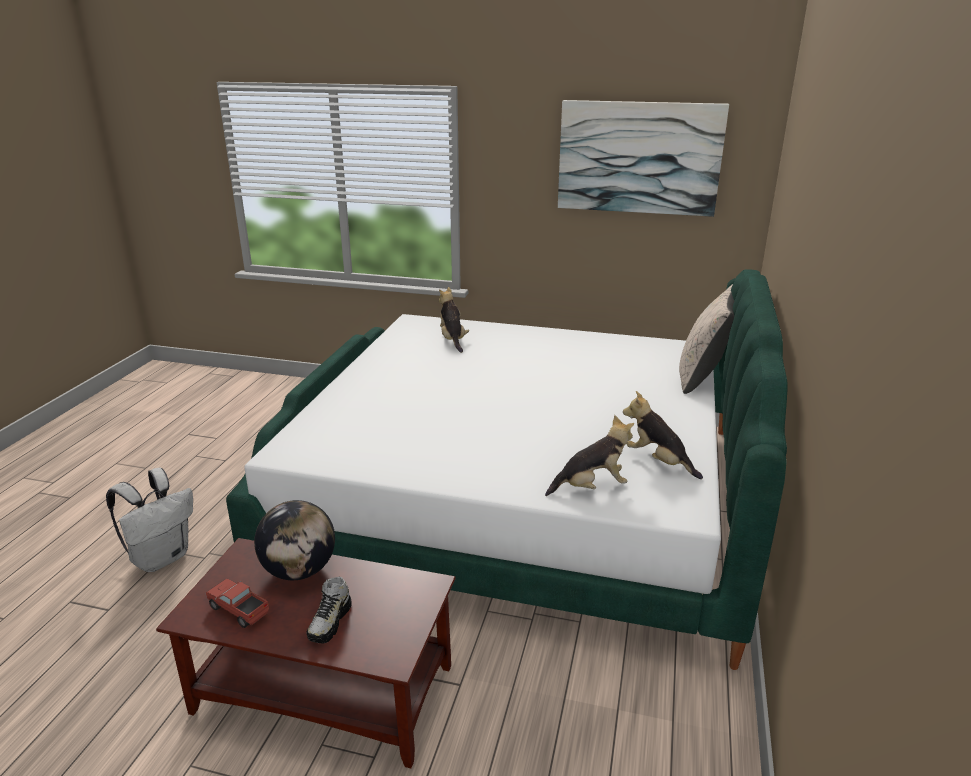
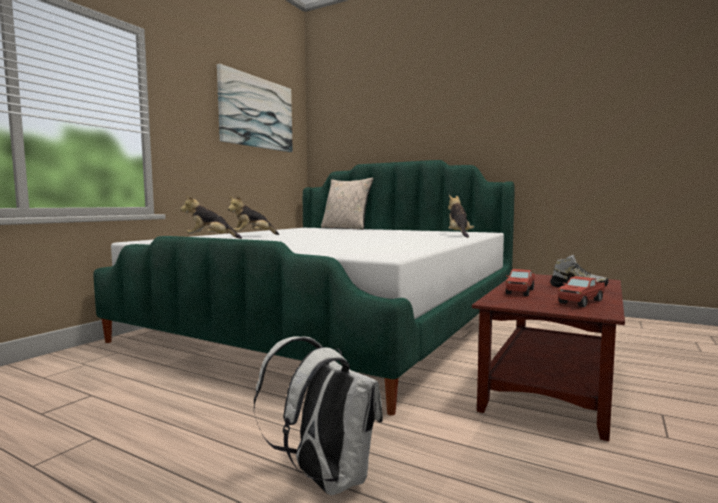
camera: 75 degrees left, 20 degrees down
globe [254,500,335,580] -> toy truck [506,269,535,296]
plush toy [623,391,703,479] -> plush toy moved to [228,195,279,235]

